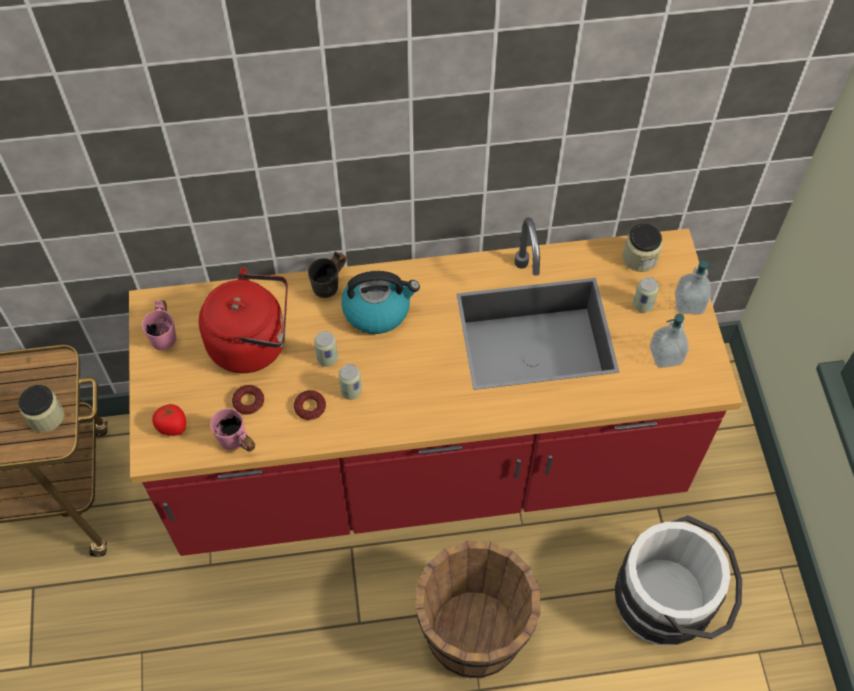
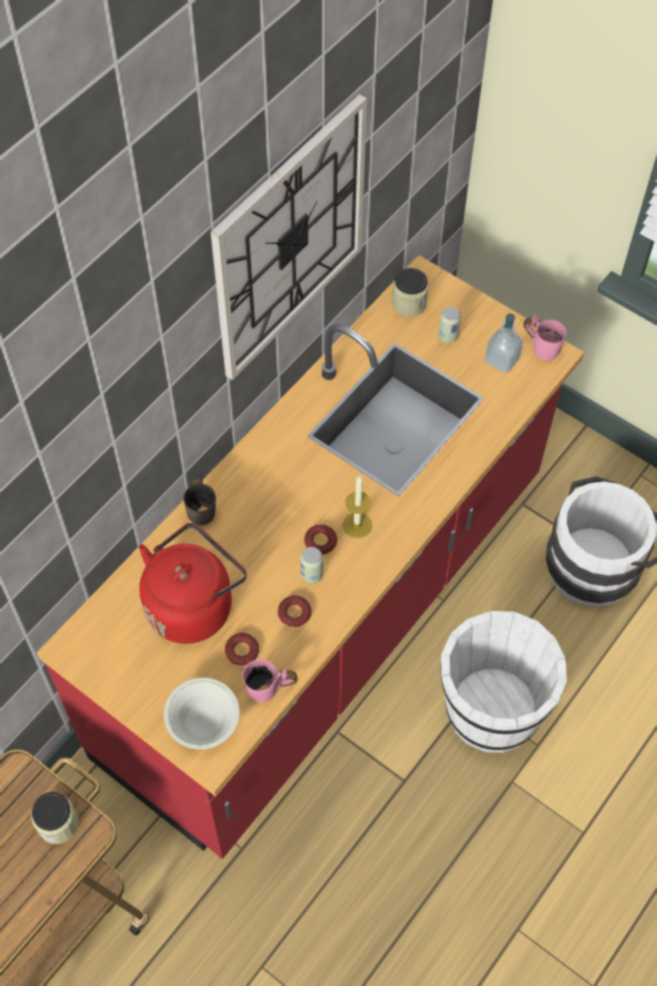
camera: 45 degrees left, 0 degrees up
pink mug [142,300,176,350] -> pink mug moved to [524,314,567,360]
tomato [152,404,186,436] -> white bowl [164,678,240,749]
can [314,331,338,367] -> none
kettle [341,271,420,334] -> none
brown bucket [415,540,540,678] -> white bucket [440,611,567,753]
soap dispenser [675,260,715,315] -> none
none -> wall clock [211,94,367,380]
none -> donut [304,524,337,555]
none -> candle [342,476,372,538]

